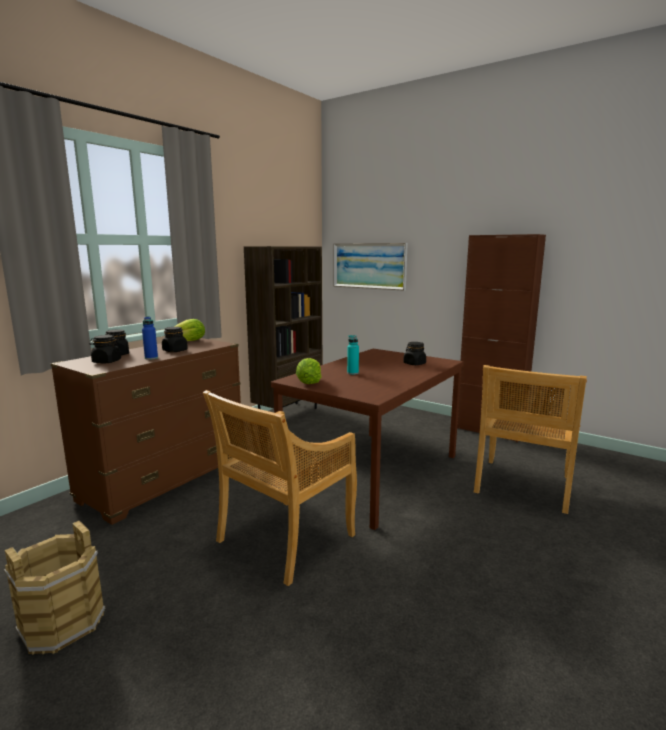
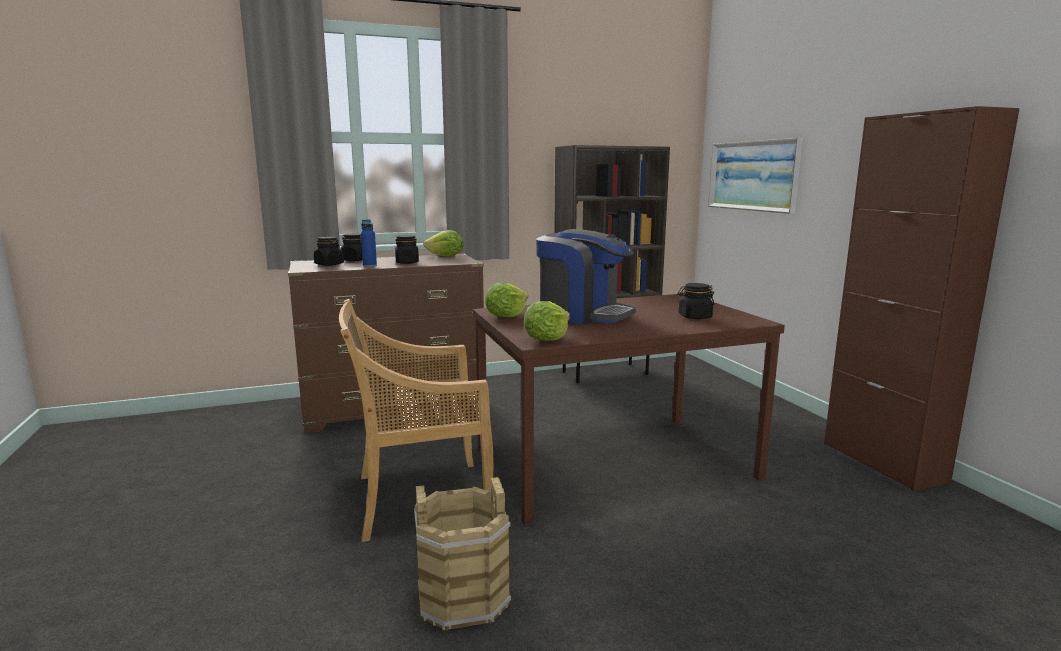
camera: 35 degrees right, 0 degrees up
brown bucket [4,521,105,655] -> brown bucket moved to [414,477,511,631]
turquoise bottle [347,335,359,375] -> coffee machine [536,229,636,325]
beige chair [474,365,587,514] -> none
none -> lettuce [523,301,570,341]

